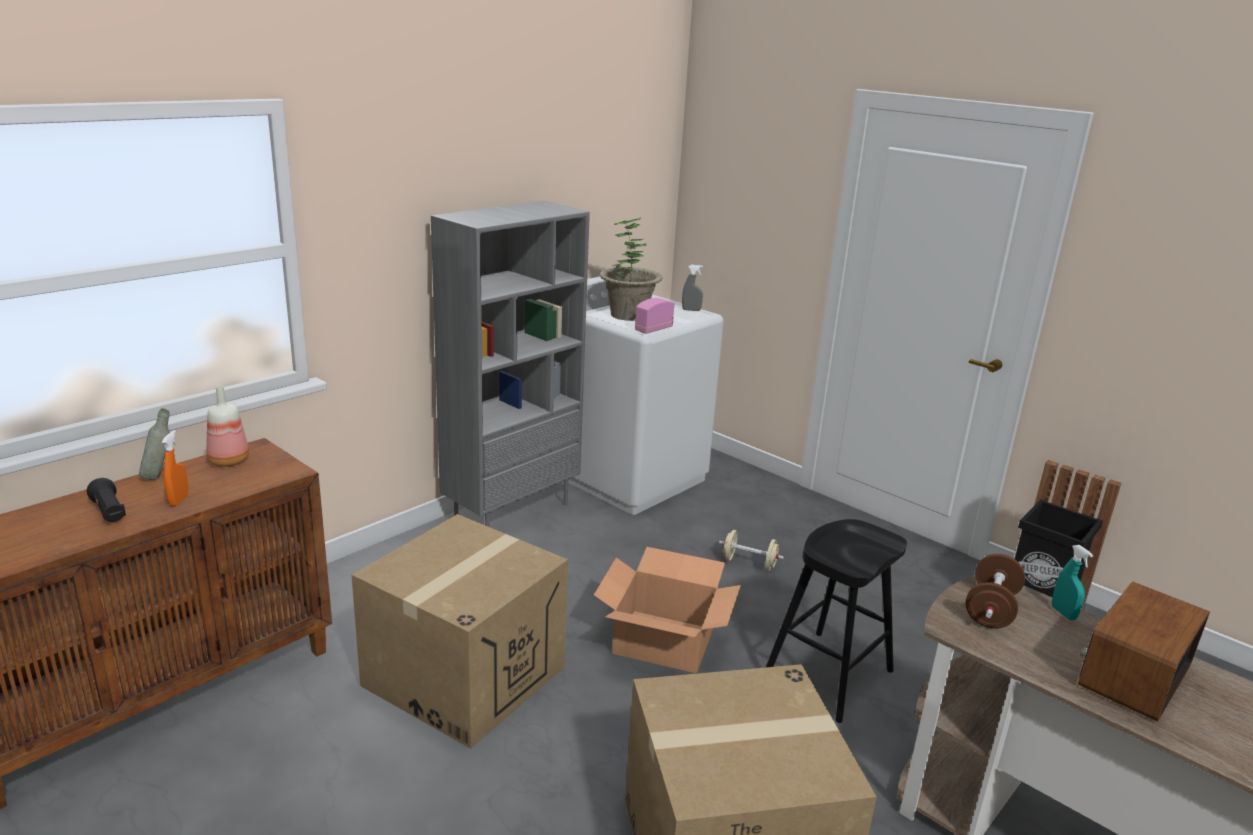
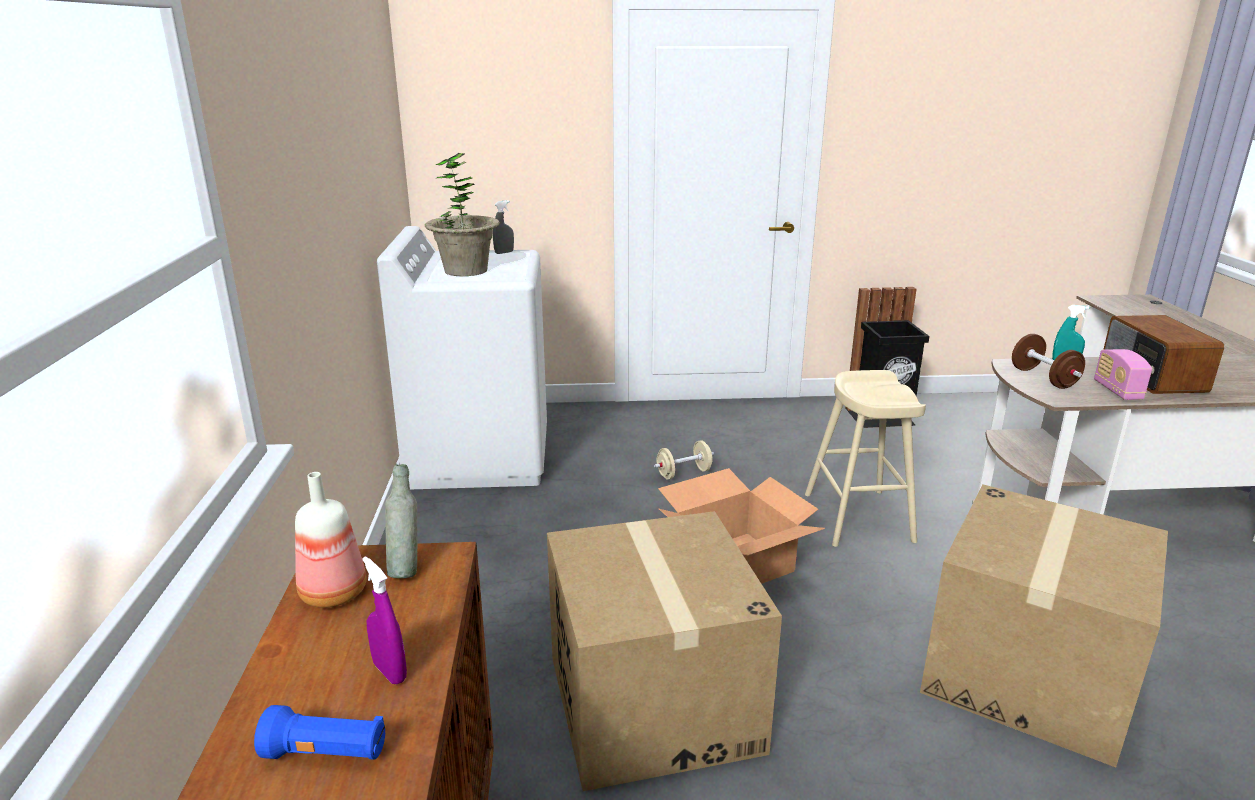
camera: 45 degrees left, 0 degrees up
black flashlight [87,478,126,522] -> blue flashlight [254,705,385,760]
grey bottle [139,408,170,480] -> grey bottle moved to [385,464,417,578]
orange spray bottle [162,430,189,506] -> purple spray bottle [362,556,407,684]
grey bookcase [431,201,590,527] -> none
radio [635,298,674,334] -> radio moved to [1094,349,1152,400]
black stool [766,519,907,723] -> beige stool [805,370,926,547]

